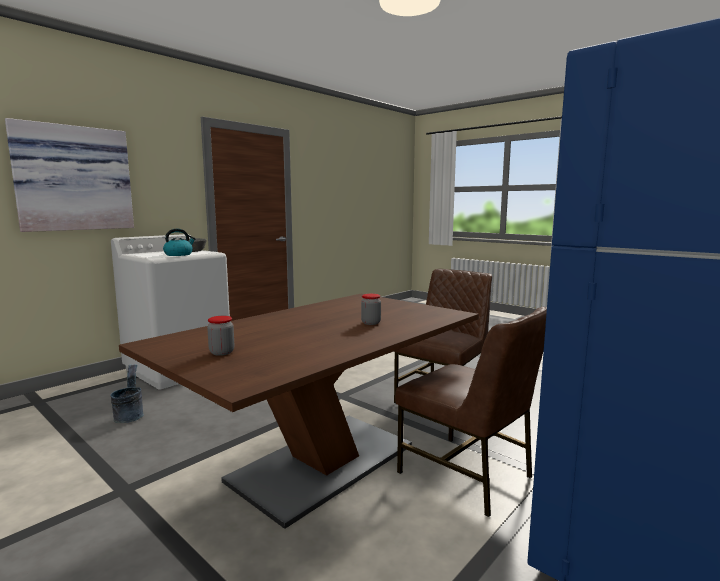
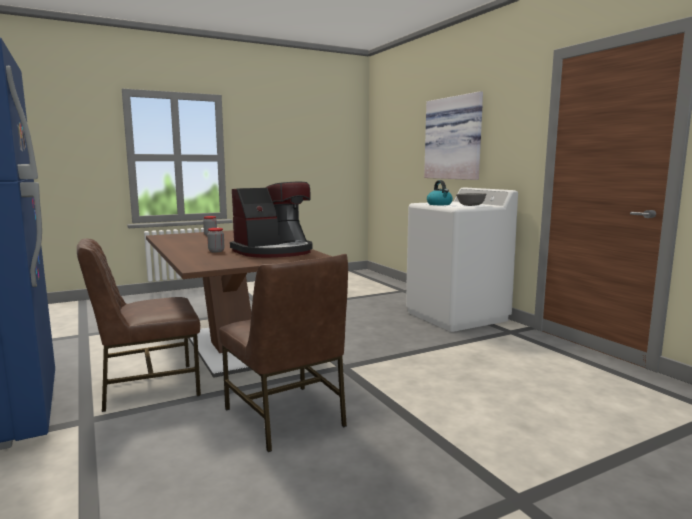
camera: 110 degrees right, 0 degrees up
grey bucket [110,364,144,423] -> none
none -> coffee machine [230,182,313,258]

